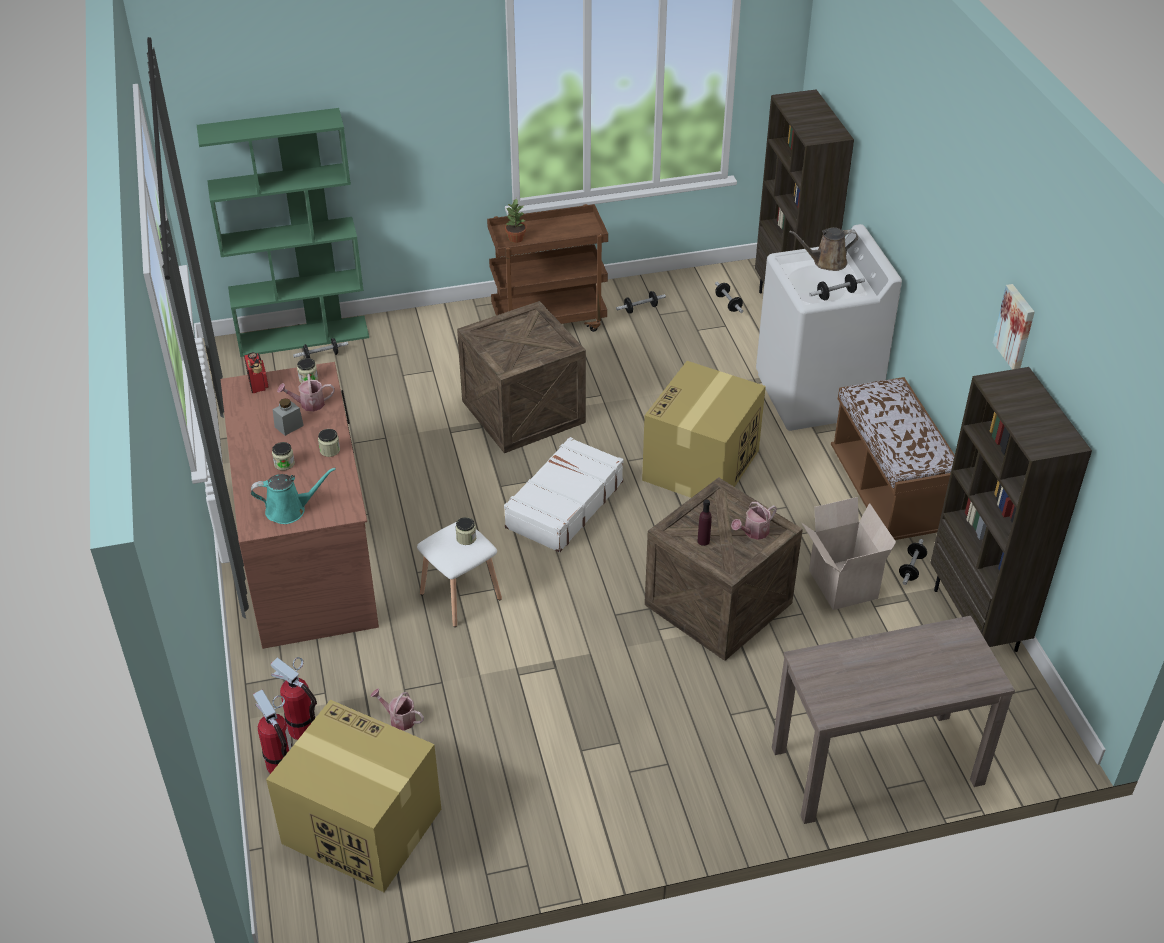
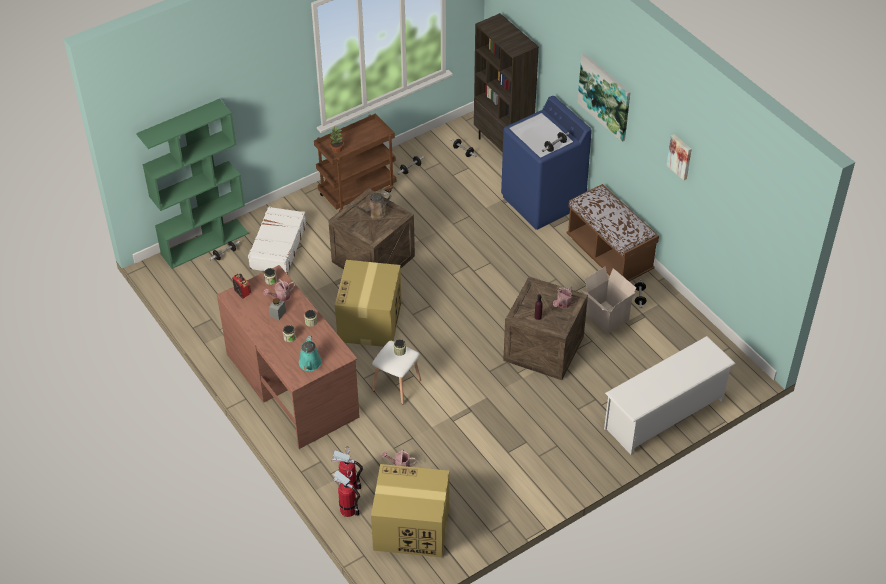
camera: 20 degrees left, 5 degrees up
turquoise watering can [251,468,336,524] -> turquoise watering can turned 120 degrees clockwise [299,336,322,371]
white suitcase [504,437,624,553] -> white suitcase moved to [248,206,306,274]
cardboard box [642,361,766,498] -> cardboard box moved to [335,260,402,347]
white washing machine [756,224,902,431] -> blue washing machine [501,96,592,230]
brown console table [772,616,1015,824] -> white shoe rack [604,336,736,455]
brown watering can [789,227,858,271] -> brown watering can moved to [350,192,391,220]
brown bookcase [930,367,1092,652] -> none
none -> picture [577,53,630,142]

